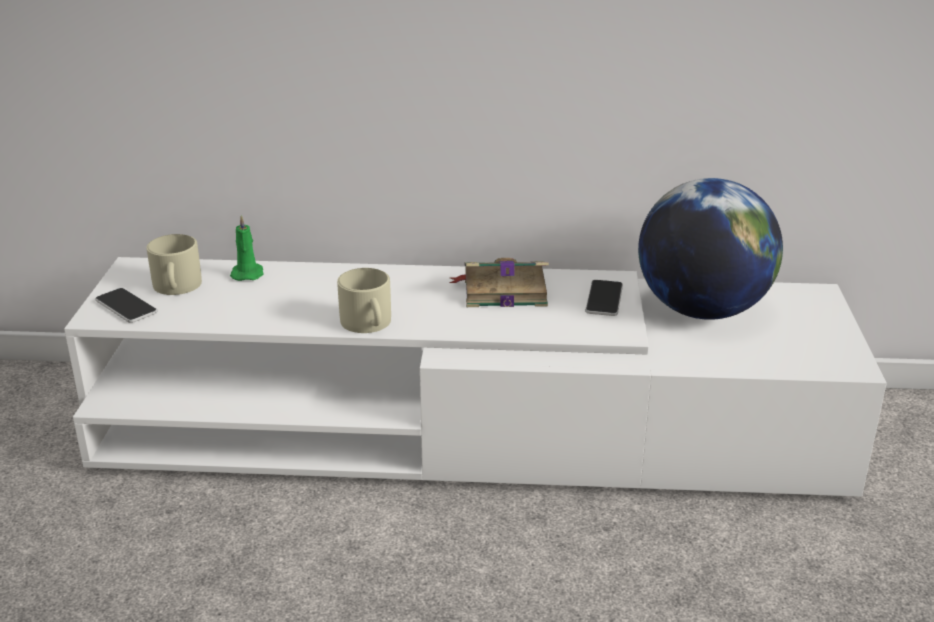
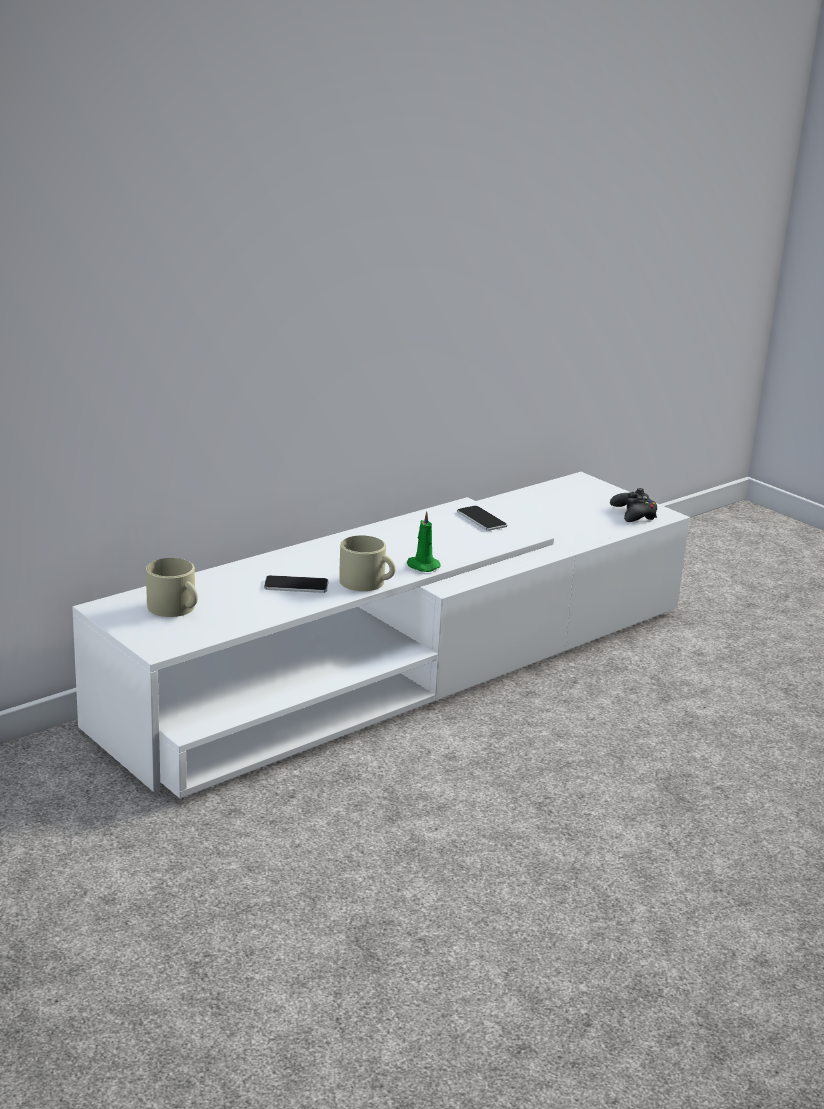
camera: 45 degrees left, 5 degrees down
phone [95,288,157,323] -> phone moved to [264,575,329,593]
green candle [230,215,264,281] -> green candle moved to [407,511,441,572]
book [450,258,549,307] -> none
globe [638,178,783,320] -> none
none -> black game controller [610,488,657,522]

